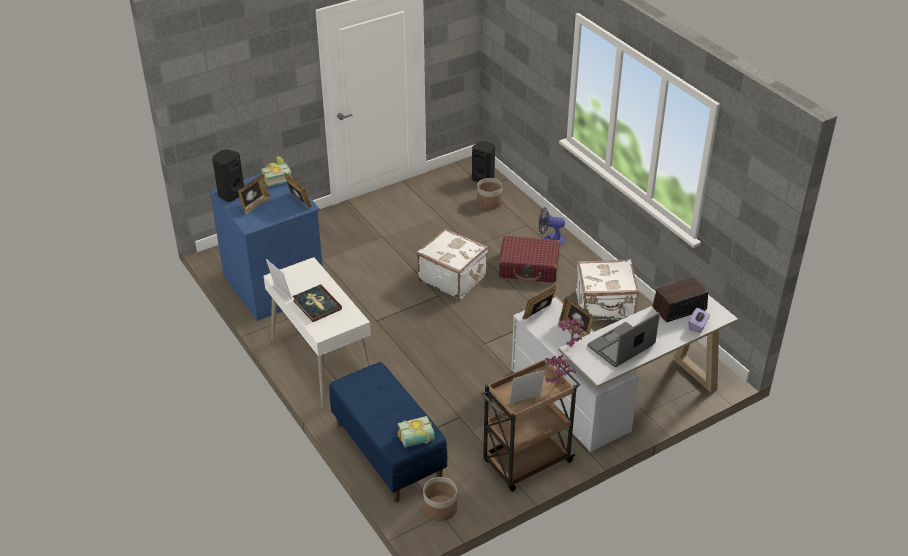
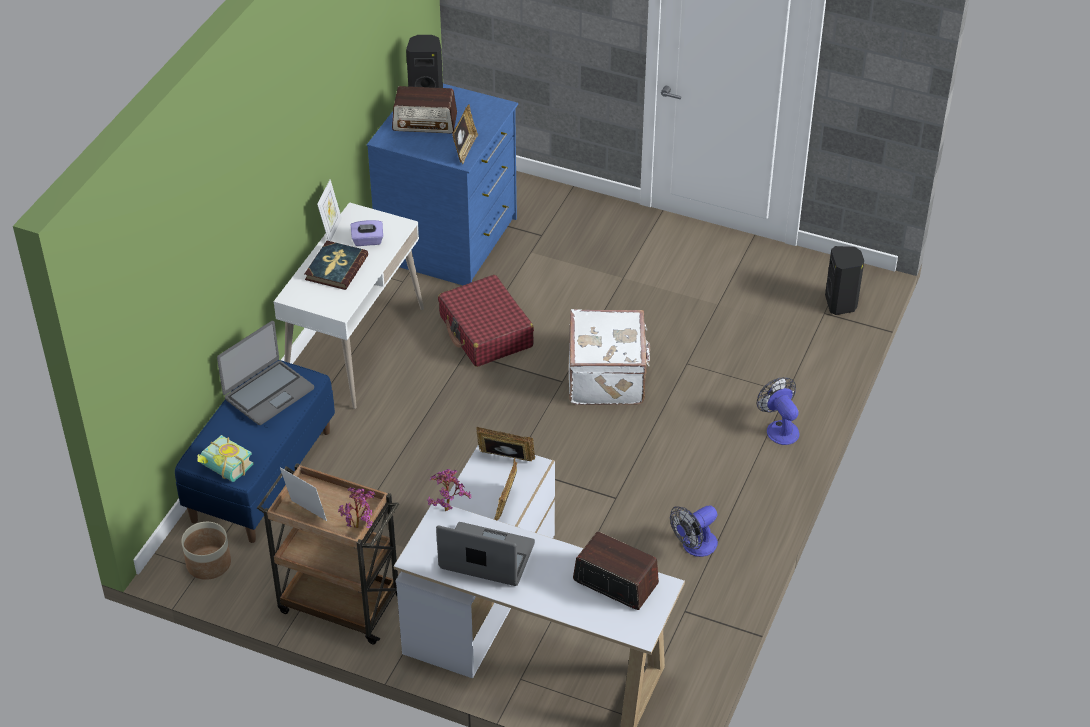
camera: 55 degrees right, 5 degrees up
picture frame [238,174,271,215] -> radio [392,86,457,134]
book [261,156,292,187] -> none
planter [477,178,502,209] -> none
red suitcase [499,236,560,282] -> red suitcase moved to [438,275,534,367]
white suitcase [576,259,639,320] -> fan [670,505,718,557]
purple tissue box [688,308,710,333] -> purple tissue box moved to [351,220,383,246]
none -> laptop [217,321,314,425]

